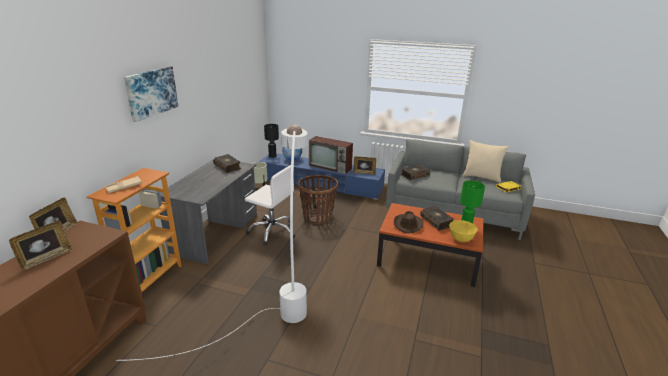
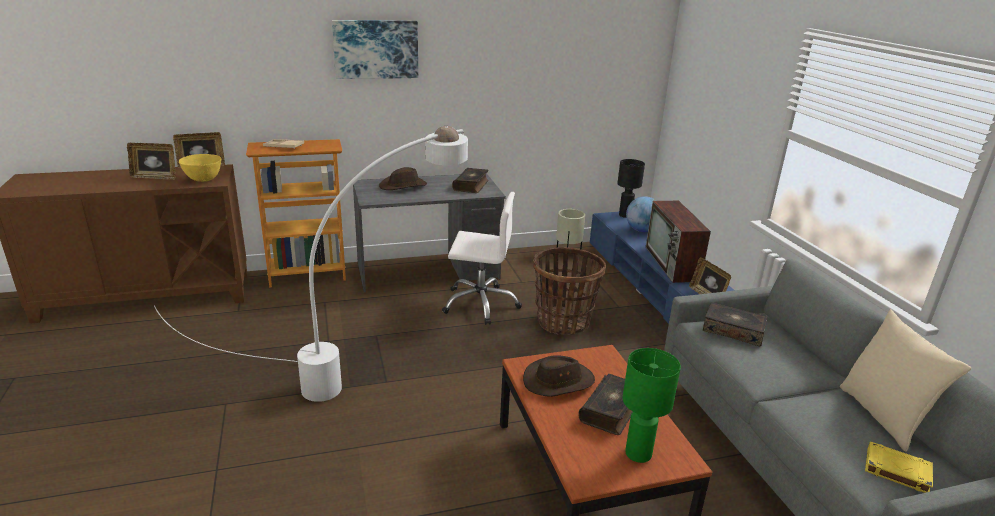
camera: 55 degrees right, 0 degrees up
white office chair [245,165,295,245] -> white office chair turned 75 degrees counterclockwise [442,192,522,325]
yellow bowl [449,220,478,242] -> yellow bowl moved to [179,154,221,182]
none -> brown hat [379,167,427,190]

